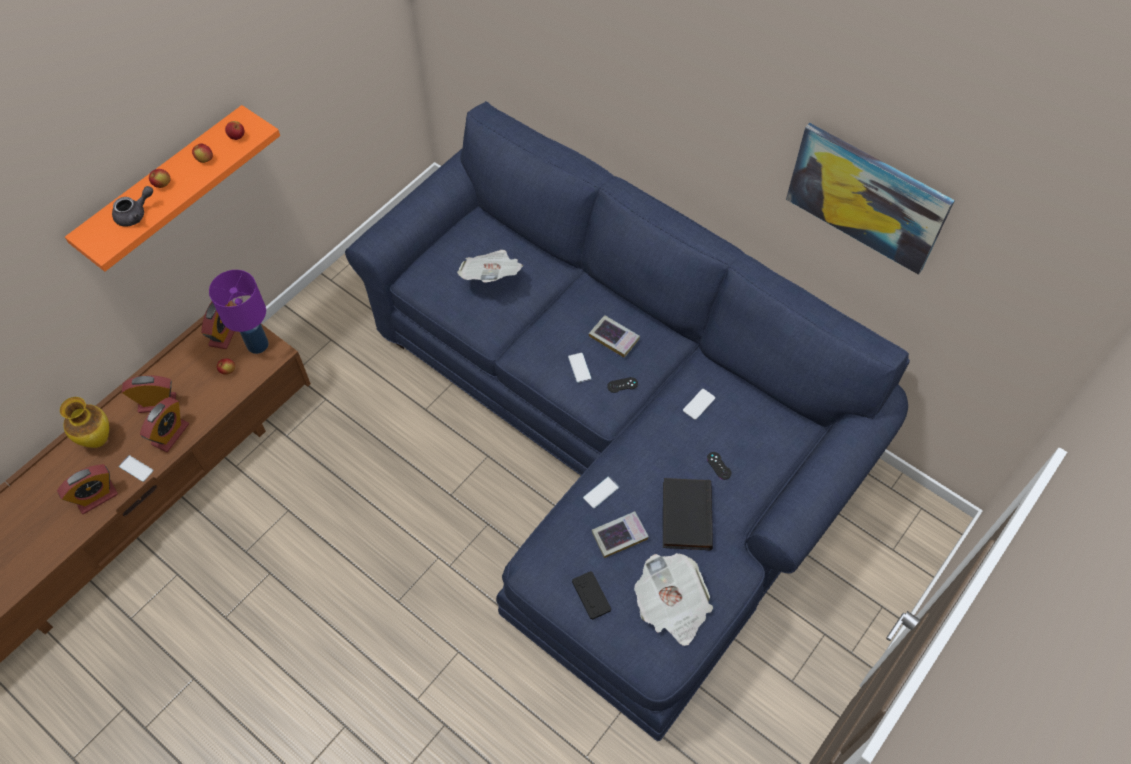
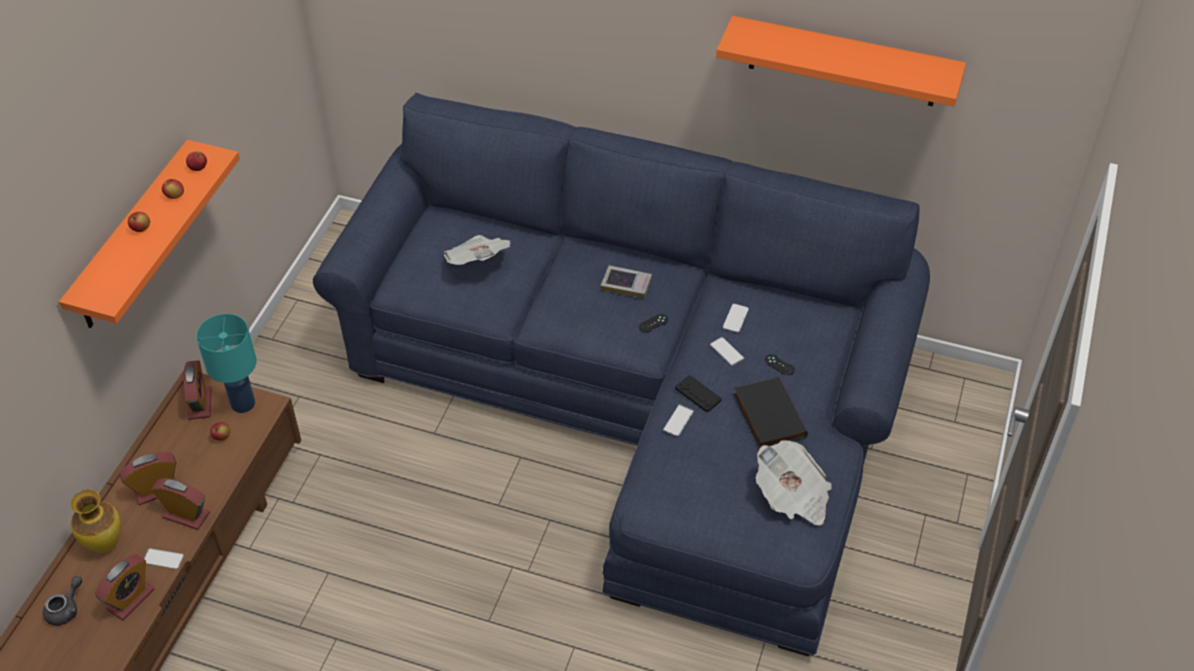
camera: 20 degrees left, 10 degrees down
grey teapot [112,186,153,227] -> grey teapot moved to [43,576,82,626]
alarm clock [140,397,189,452] -> alarm clock turned 75 degrees counterclockwise [151,478,210,530]
purple table lamp [209,270,269,354] -> turquoise table lamp [196,314,257,413]
phone [568,353,592,383] -> phone moved to [710,337,744,366]
black game controller [572,571,611,620] -> black game controller moved to [675,375,721,412]
book [592,511,649,558] -> none
picture [786,123,955,275] -> orange shelf [716,16,966,107]

